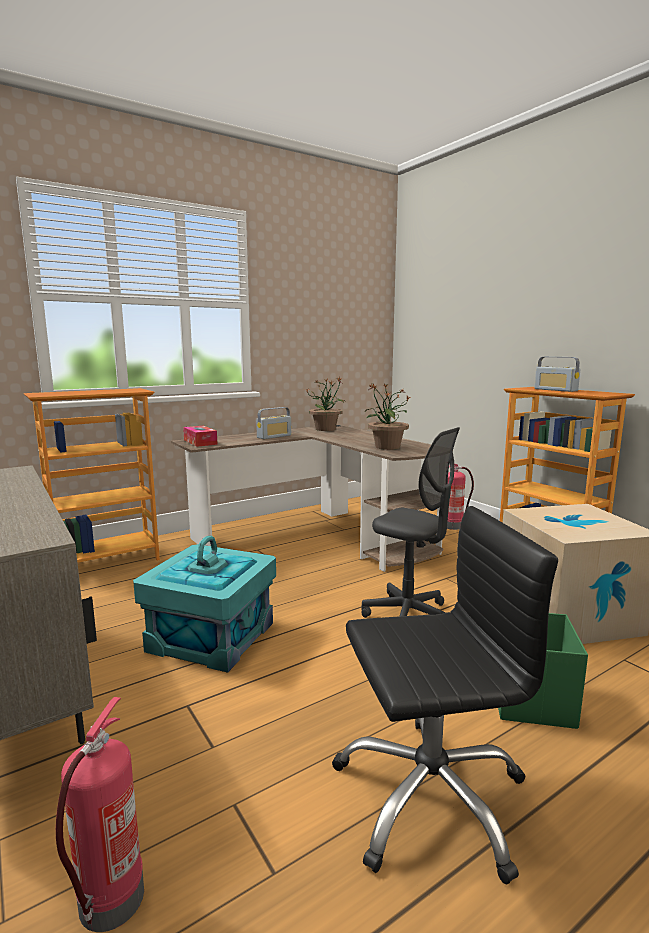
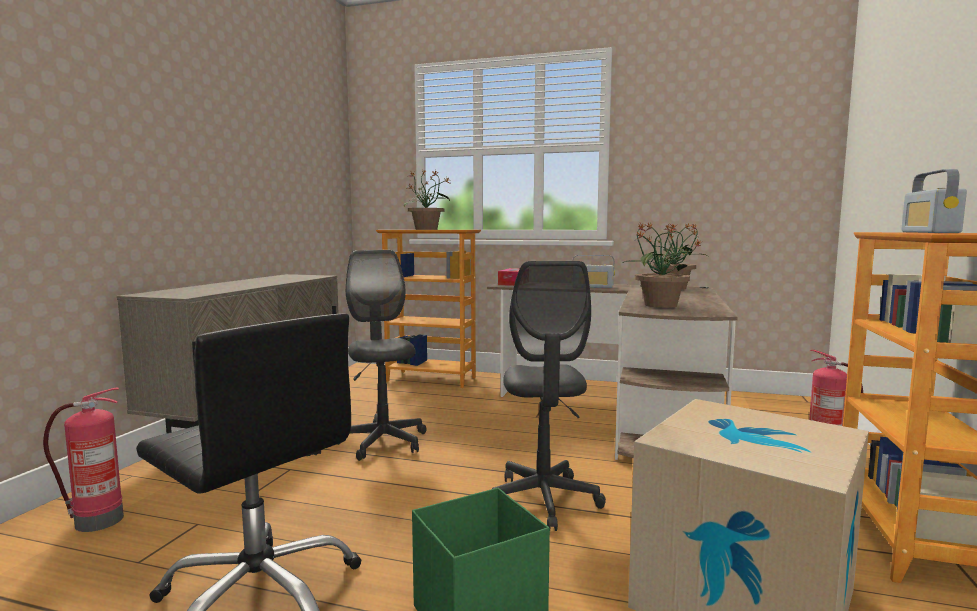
camera: 50 degrees right, 5 degrees down
turquoise storage box [133,536,276,673] -> grey office chair [337,250,426,461]
none -> potted plant [404,169,450,230]

